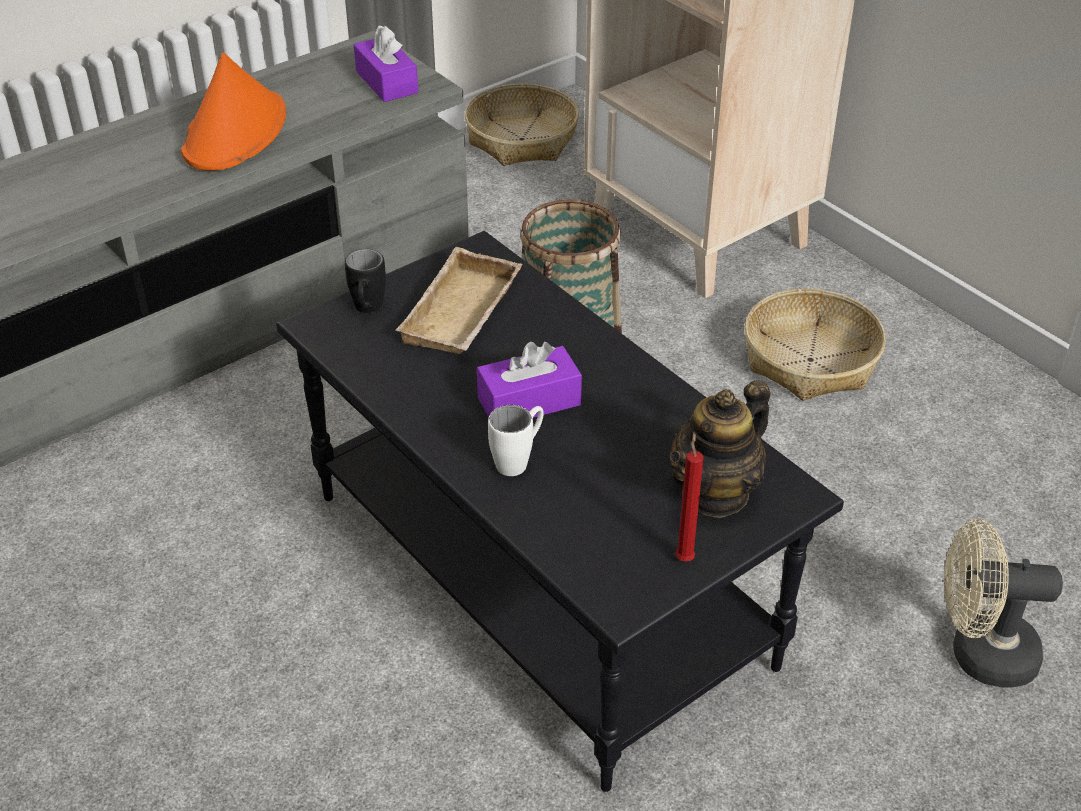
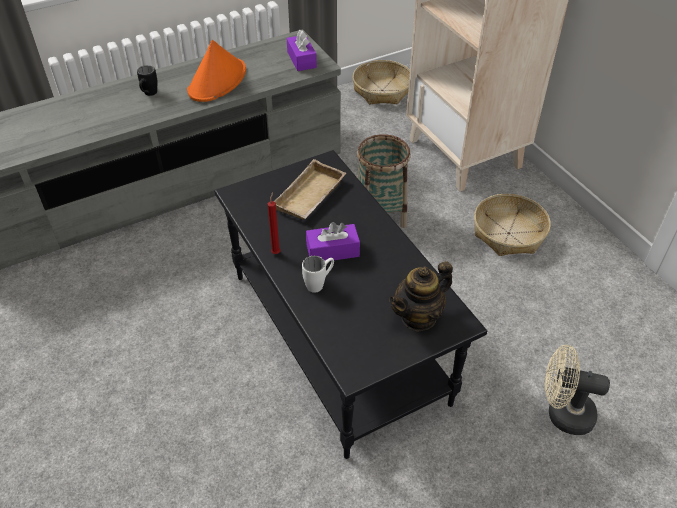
camera: 10 degrees right, 5 degrees up
black mug [345,249,386,313] -> black mug moved to [137,65,157,96]
red candle [675,432,704,562] -> red candle moved to [268,192,280,254]

